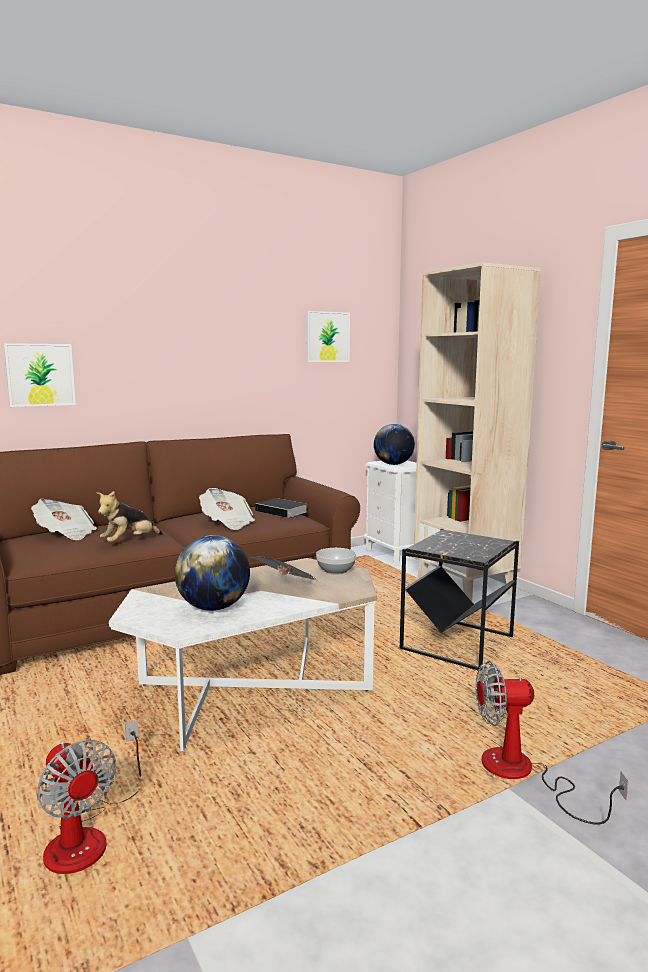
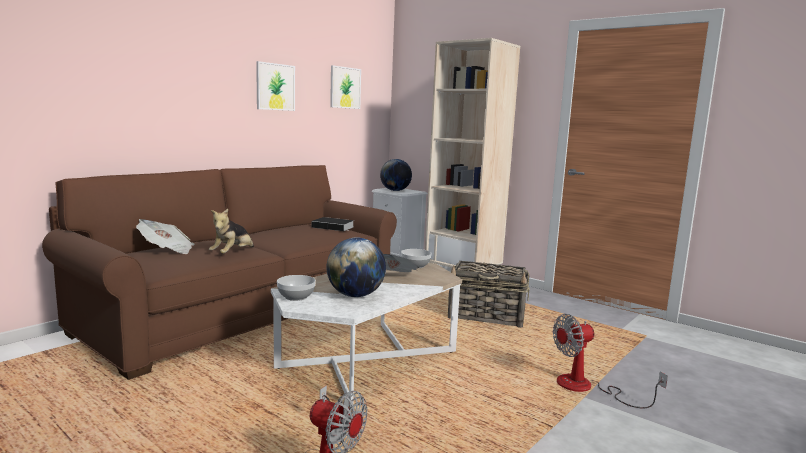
camera: 20 degrees left, 0 degrees up
picture [4,343,76,407] -> picture moved to [256,61,295,111]
newspaper [199,488,255,530] -> none
black side table [400,529,519,670] -> basket [448,261,529,328]
none -> bowl [277,275,316,301]

